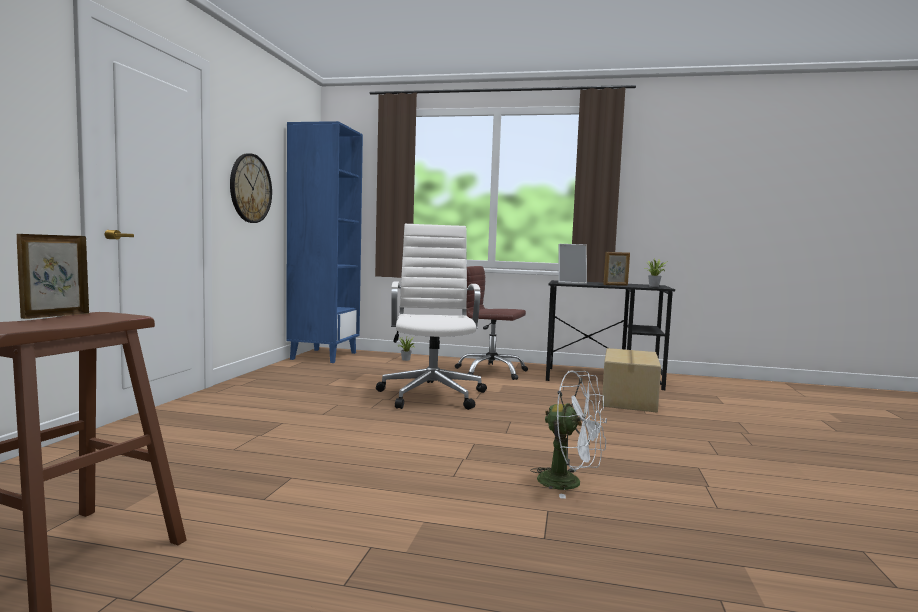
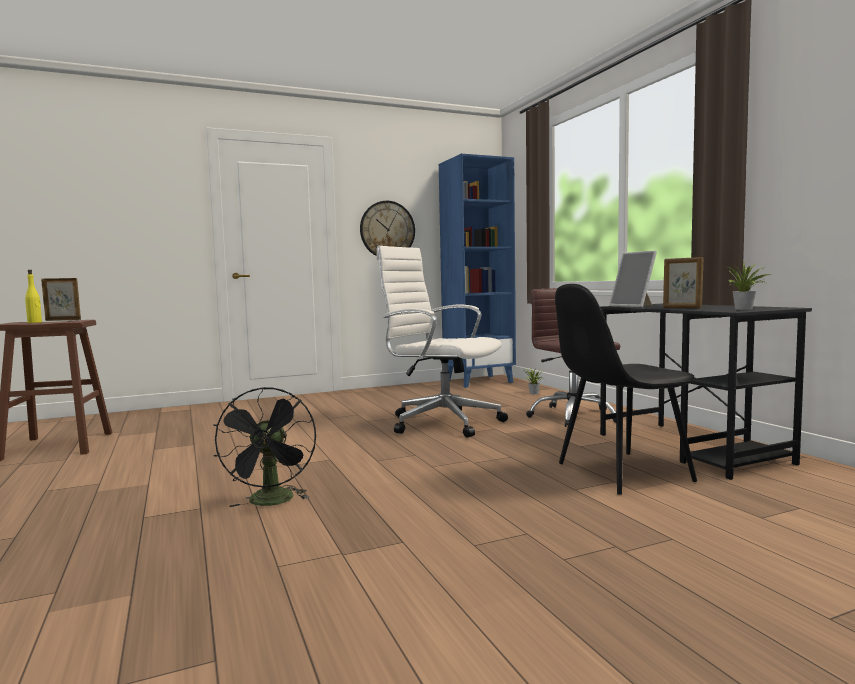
camera: 55 degrees right, 0 degrees up
white office chair [376,224,487,410] -> white office chair turned 105 degrees counterclockwise [376,246,508,438]
white fan [530,370,607,499] -> black fan [214,387,316,507]
cardboard box [602,348,661,412] -> black chair [555,284,697,495]
none -> yellow bottle [25,270,42,323]

